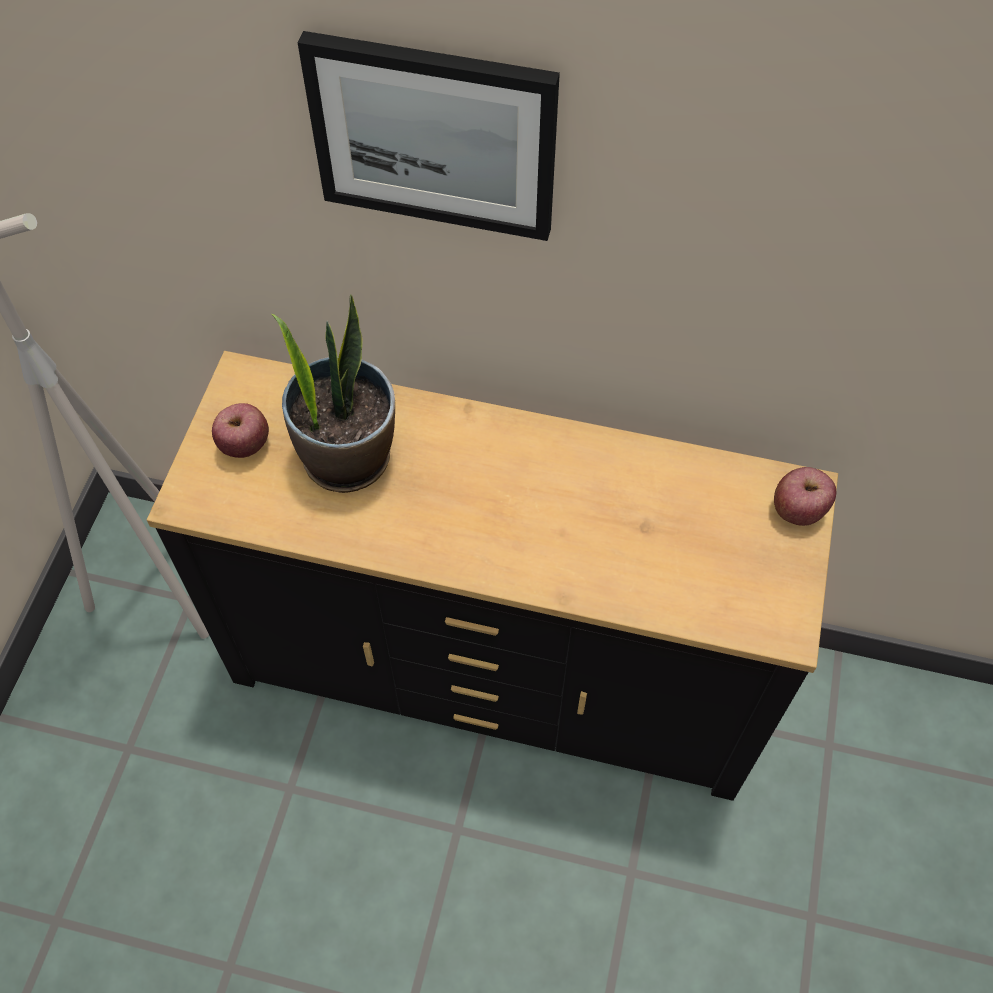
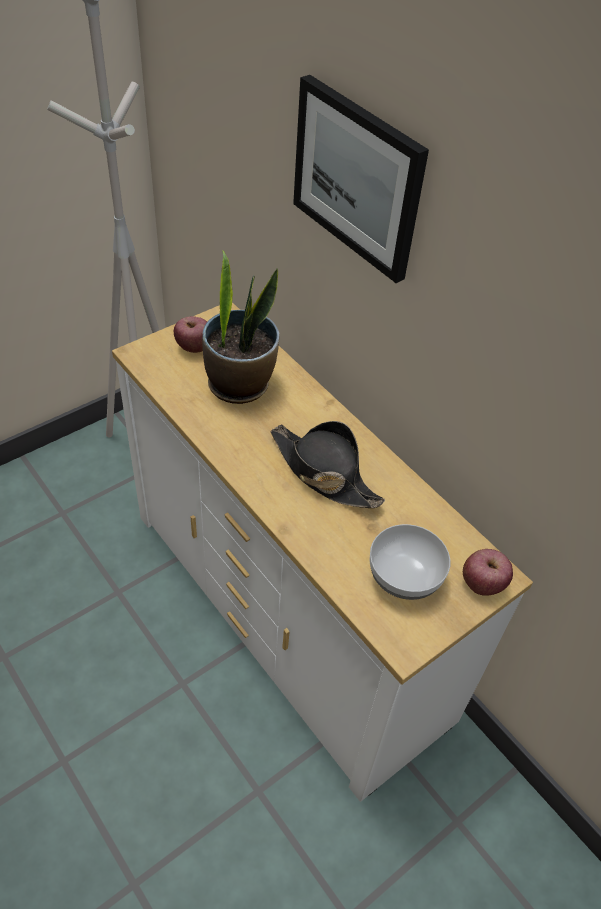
camera: 35 degrees right, 10 degrees down
black dresser [147,351,838,801] -> white dresser [112,302,533,802]
none -> black hat [270,421,385,508]
none -> bowl [369,524,450,600]

